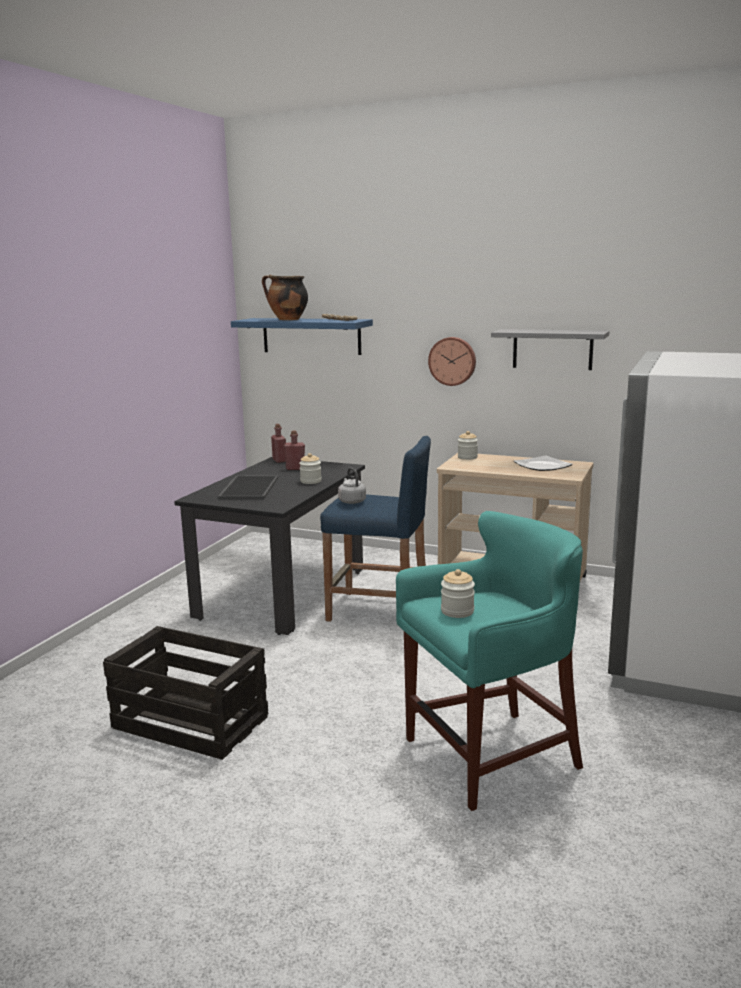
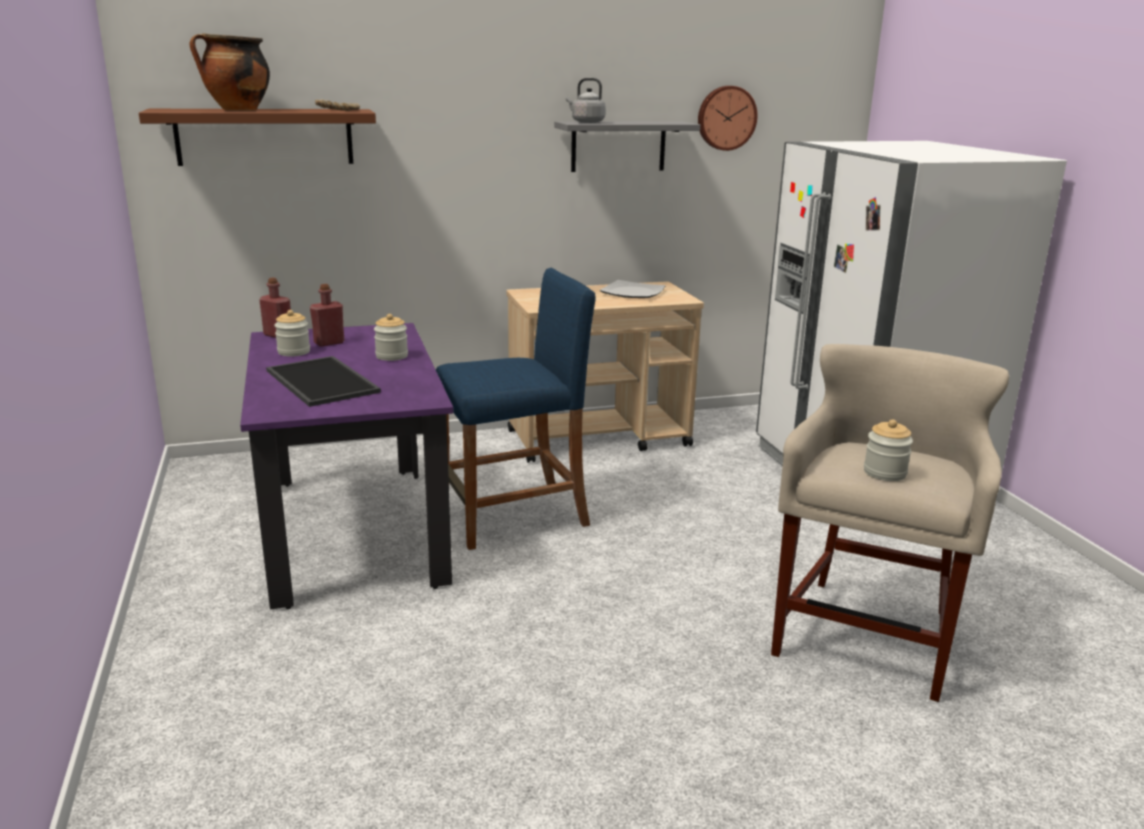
camera: 40 degrees left, 5 degrees up
crate [103,626,268,760] -> none
black dining table [174,457,365,635] -> purple dining table [240,323,453,609]
blue shelf [231,318,373,355] -> brown shelf [139,109,376,166]
grey kettle [338,467,366,504] -> grey kettle moved to [566,78,606,123]
turquoise stool [396,511,583,811] -> beige stool [771,344,1009,702]
wall clock [428,337,476,386] -> wall clock moved to [698,86,758,151]
jar [458,431,478,460] -> jar moved to [274,310,310,356]

